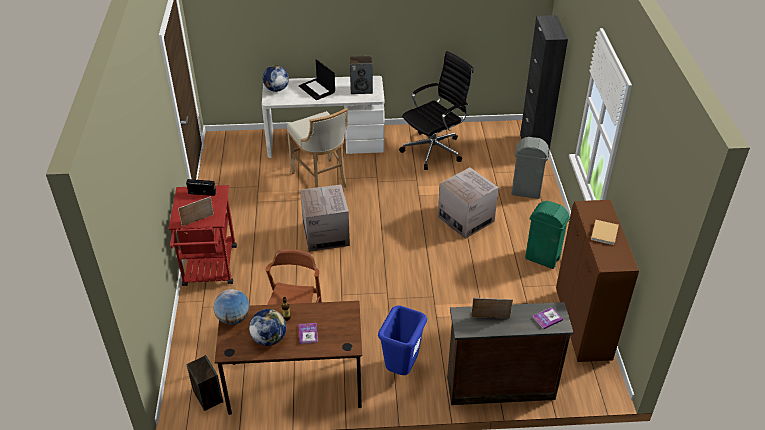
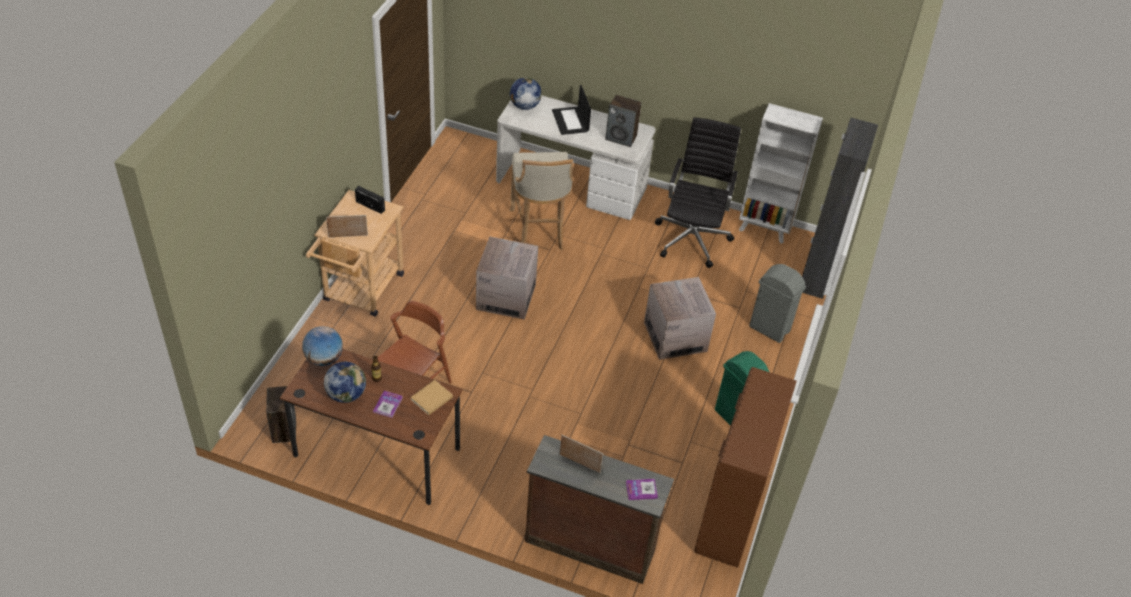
camera: 20 degrees right, 5 degrees up
red cart [169,185,237,286] -> beige cart [306,190,404,317]
blue trash can [378,305,427,375] -> none
black office chair [399,51,473,170] -> black office chair turned 60 degrees counterclockwise [655,117,741,268]
beige book [591,220,619,245] -> beige book moved to [410,380,453,415]
none -> white bookcase [739,103,823,243]

